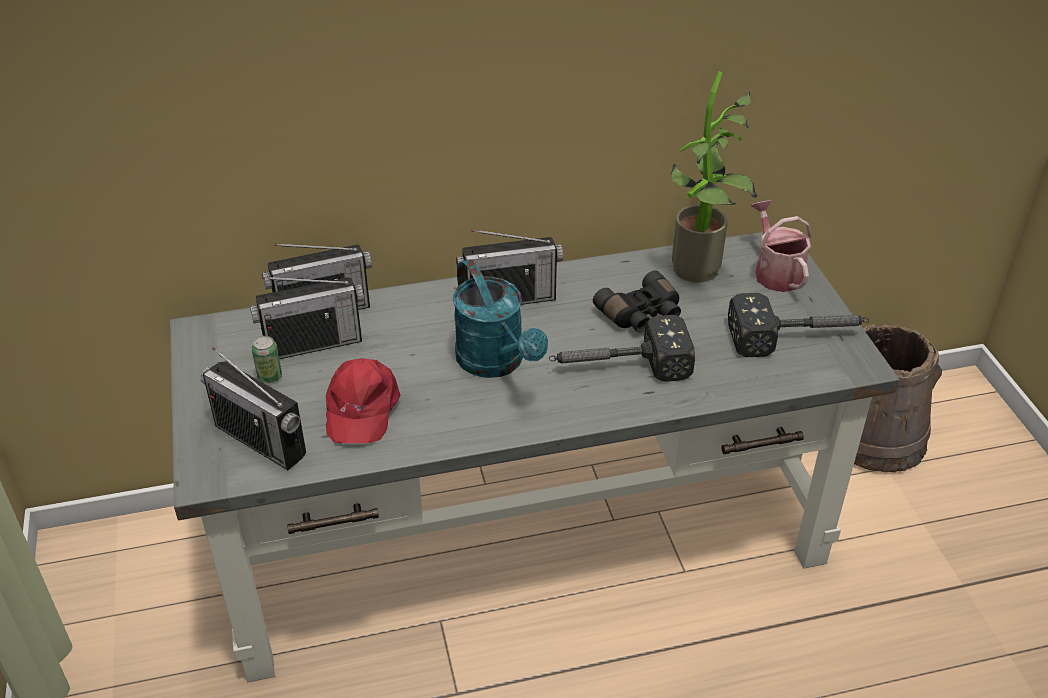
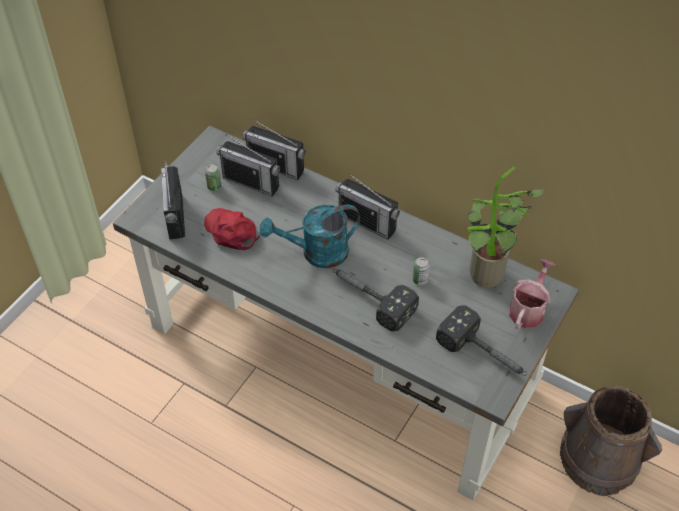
camera: 45 degrees right, 10 degrees up
red cap [326,358,400,443] -> red cap turned 90 degrees clockwise [204,208,260,251]
turquoise watering can [453,259,548,378] -> turquoise watering can turned 60 degrees clockwise [260,205,360,268]
black binoculars [593,271,681,333] -> can [412,257,430,285]

